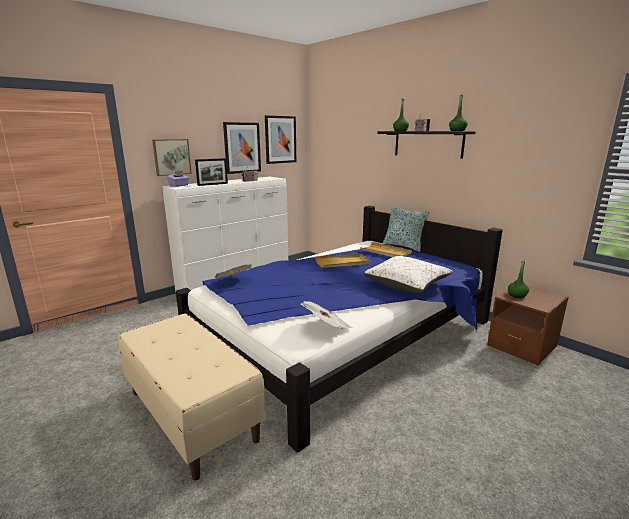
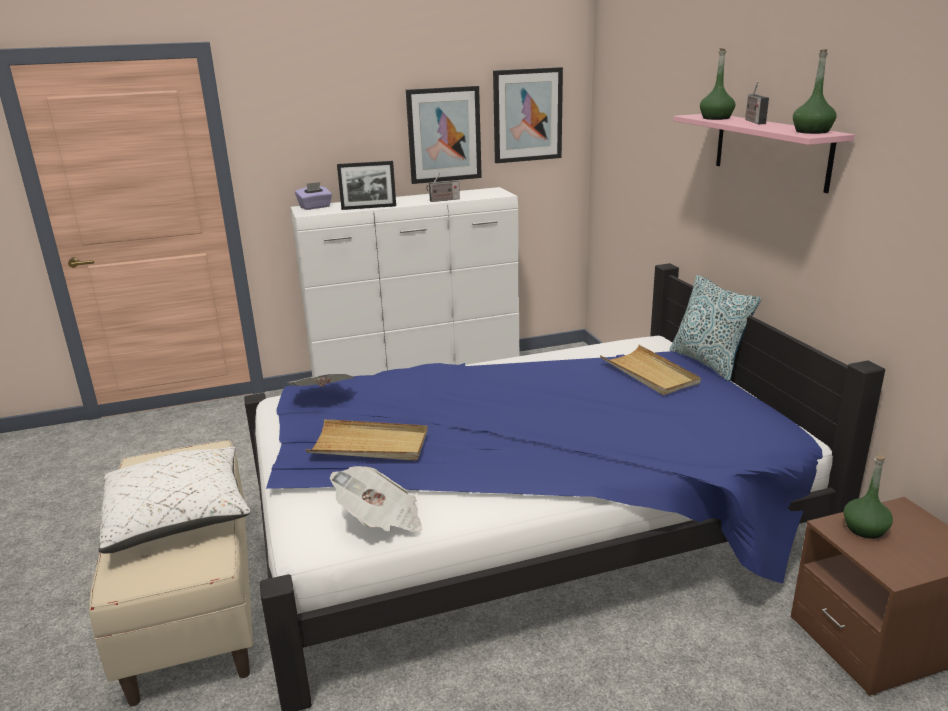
camera: 25 degrees right, 5 degrees up
picture [152,139,192,176] -> none
beige tray [315,253,371,268] -> beige tray moved to [306,419,428,460]
white pillow [364,256,453,293] -> white pillow moved to [99,446,251,553]
black shelf [377,131,476,159] -> pink shelf [673,114,855,193]

